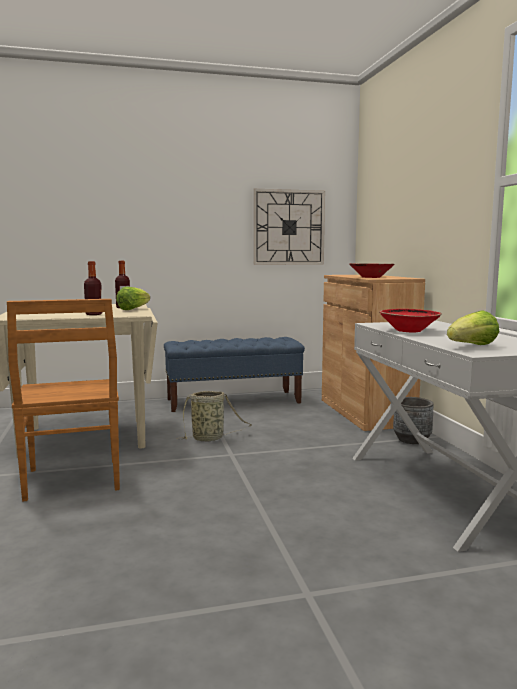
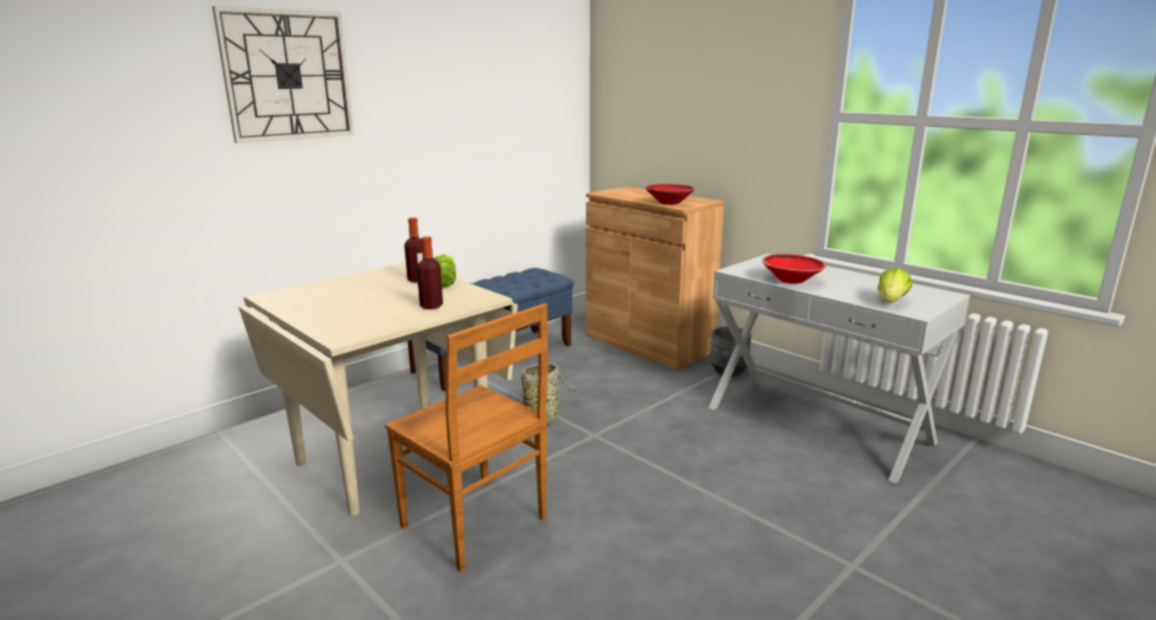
camera: 30 degrees left, 10 degrees up
wall clock [253,189,325,265] -> wall clock moved to [212,6,354,143]

